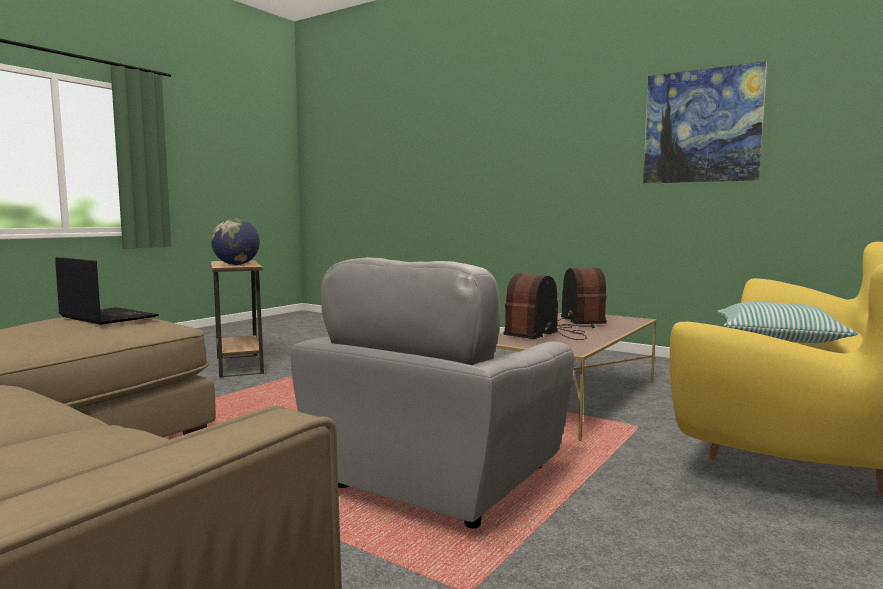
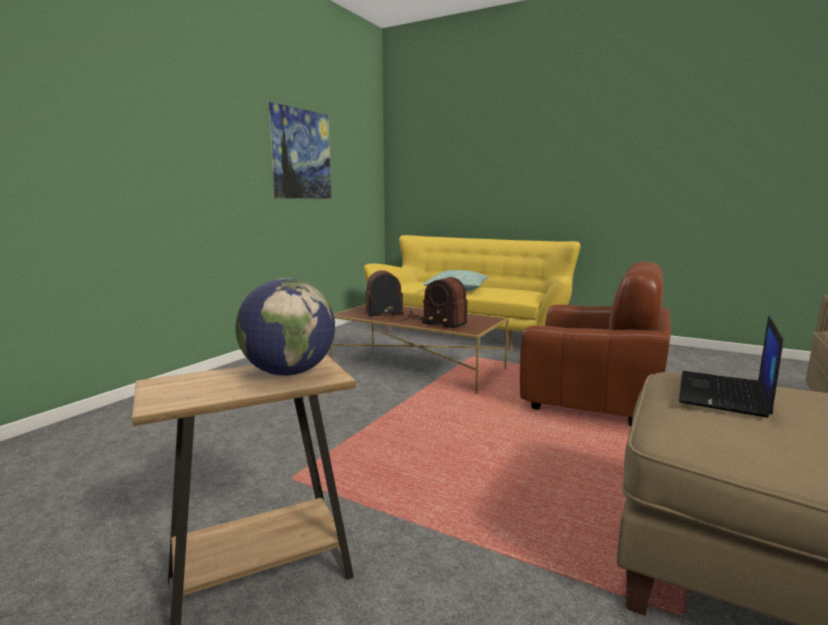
camera: 95 degrees left, 5 degrees up
grey armchair [290,257,574,528] -> brown armchair [520,262,671,426]

